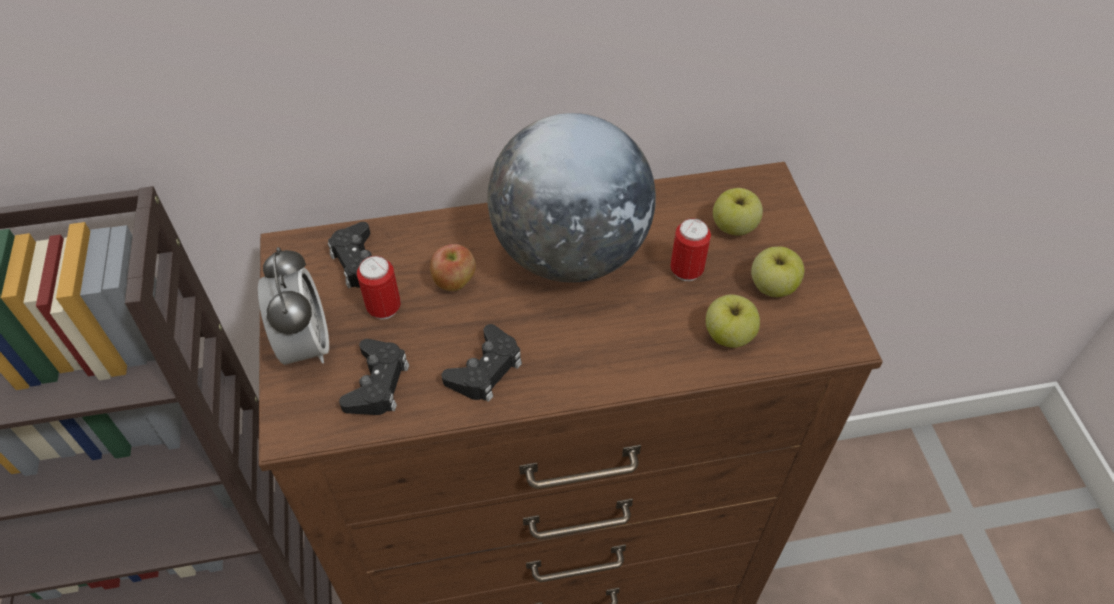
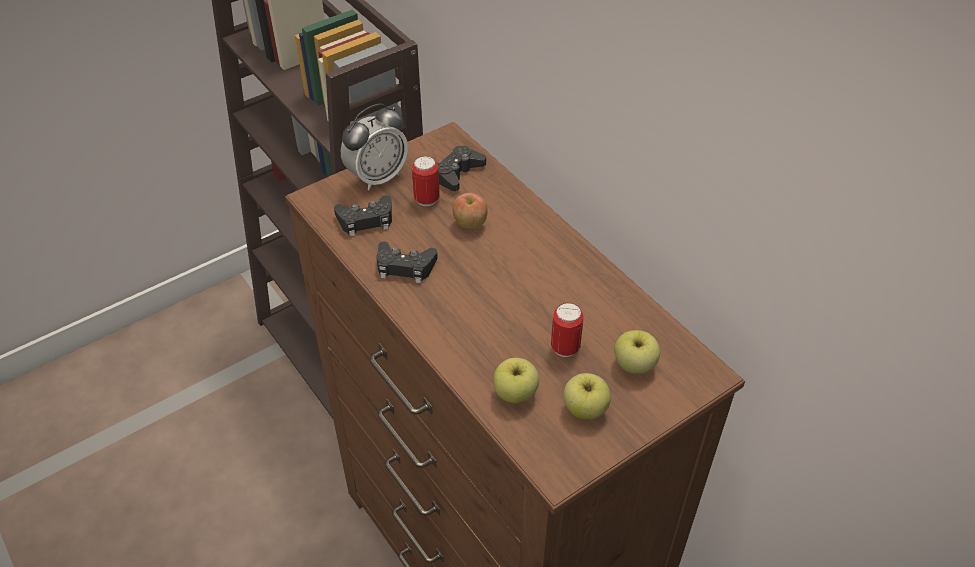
camera: 65 degrees right, 5 degrees down
globe [487,113,656,283] -> none

